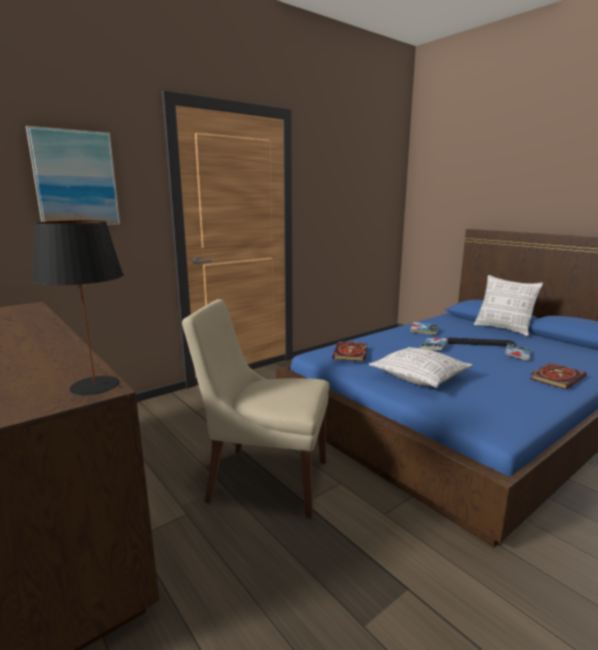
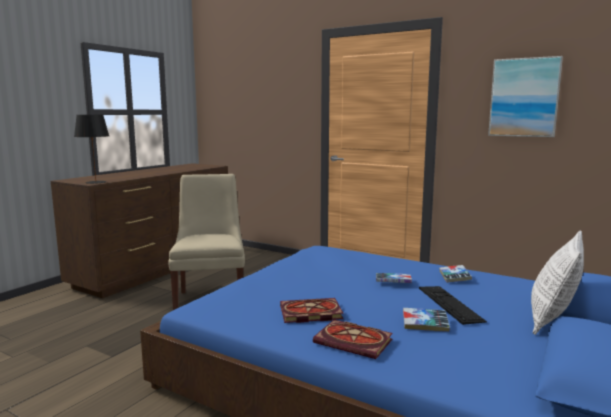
camera: 70 degrees right, 5 degrees down
picture [26,126,120,225] -> picture moved to [488,56,563,137]
book [332,341,367,362] -> book moved to [280,298,344,323]
pillow [369,347,473,388] -> none

